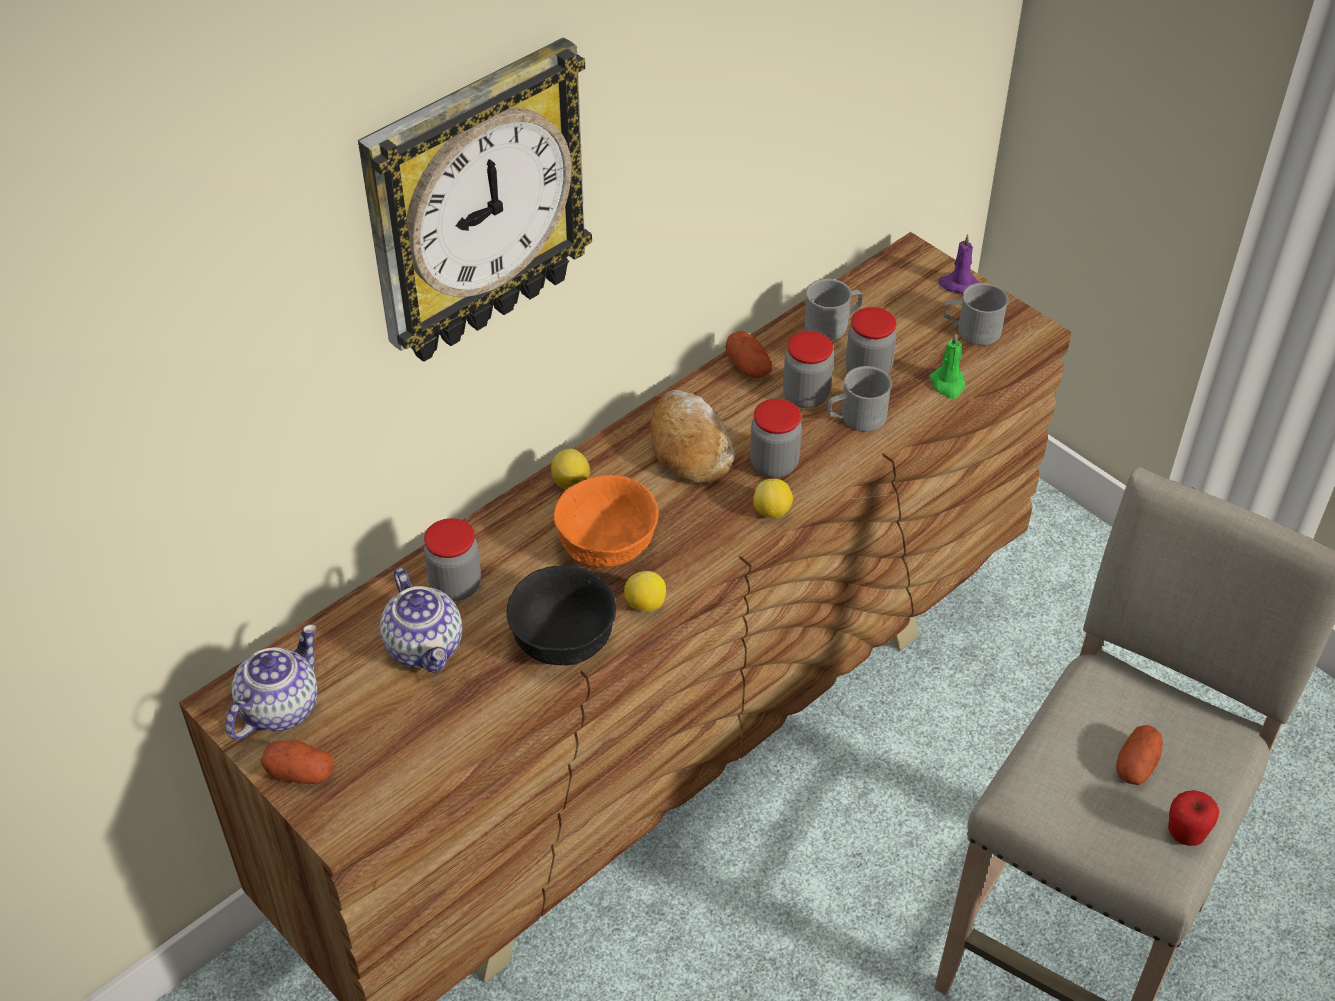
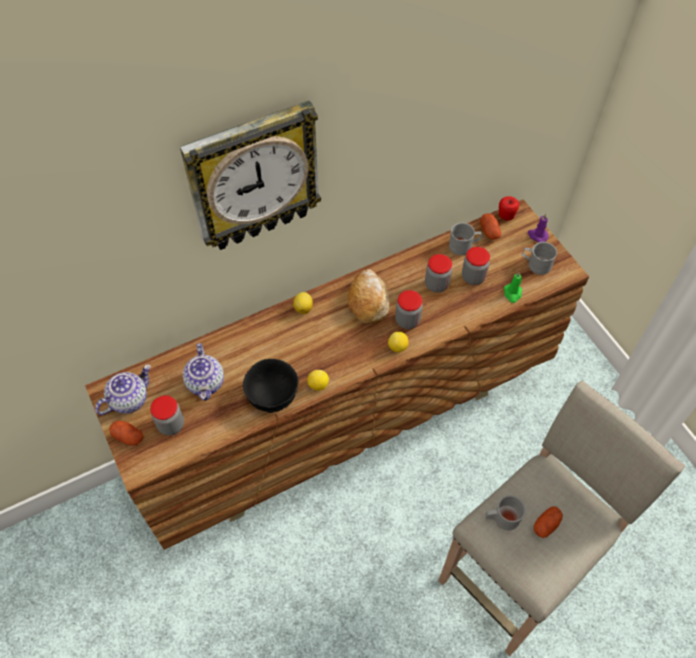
camera: 15 degrees right, 10 degrees up
jar [424,518,481,601] -> jar moved to [150,395,184,436]
orange bowl [554,475,658,568] -> none
potato [725,331,772,379] -> potato moved to [480,213,501,240]
grey mug [827,366,892,432] -> grey mug moved to [485,495,526,530]
apple [1168,790,1220,846] -> apple moved to [499,196,519,220]

